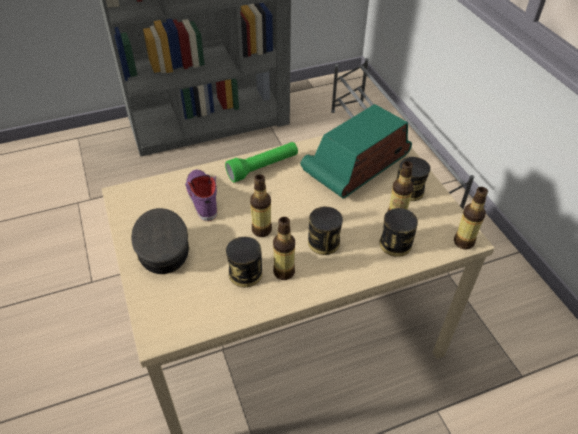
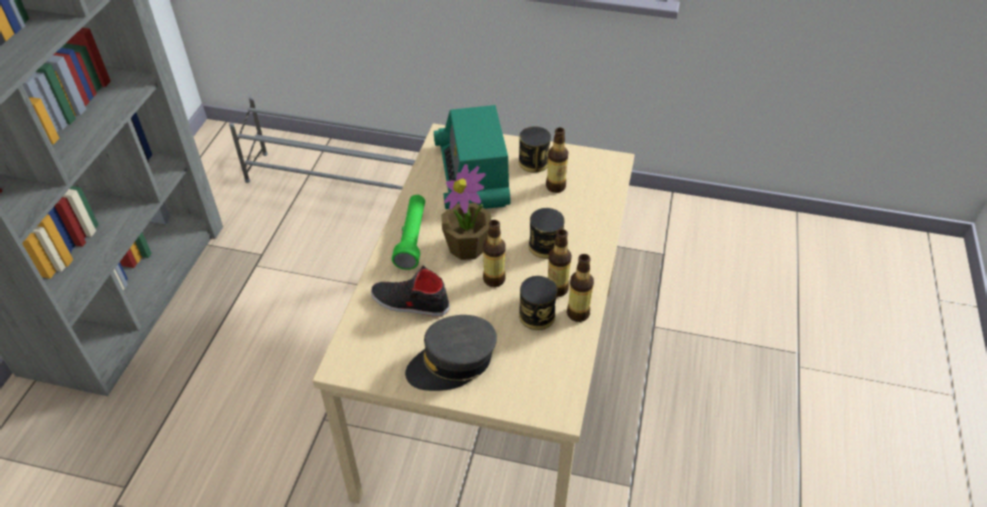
camera: 55 degrees left, 0 degrees up
grey cap [131,208,190,274] -> grey cap turned 45 degrees counterclockwise [405,315,497,391]
purple shoe [185,170,217,221] -> black shoe [371,265,450,317]
can [379,208,418,257] -> none
bottle [454,187,488,250] -> bottle moved to [567,254,594,322]
none -> potted plant [441,164,491,260]

